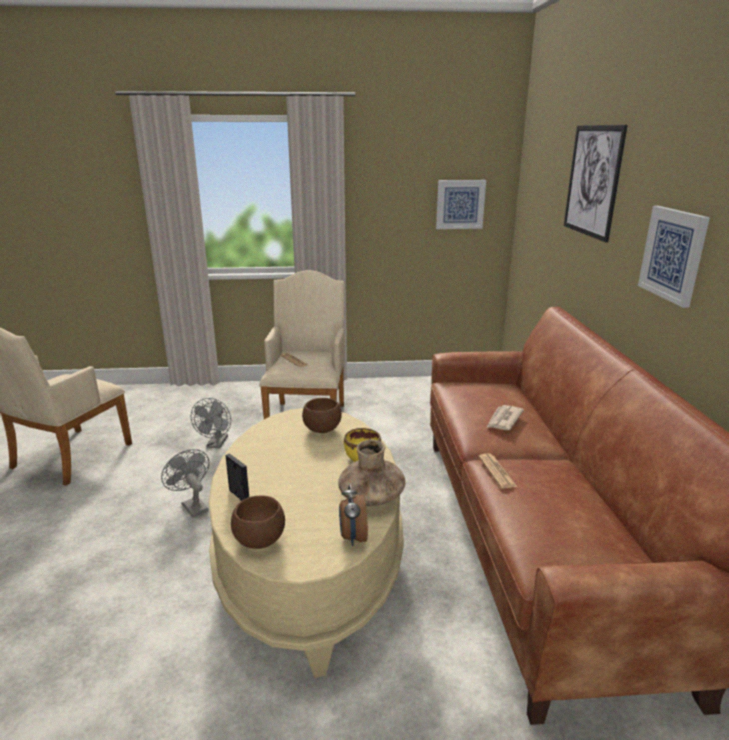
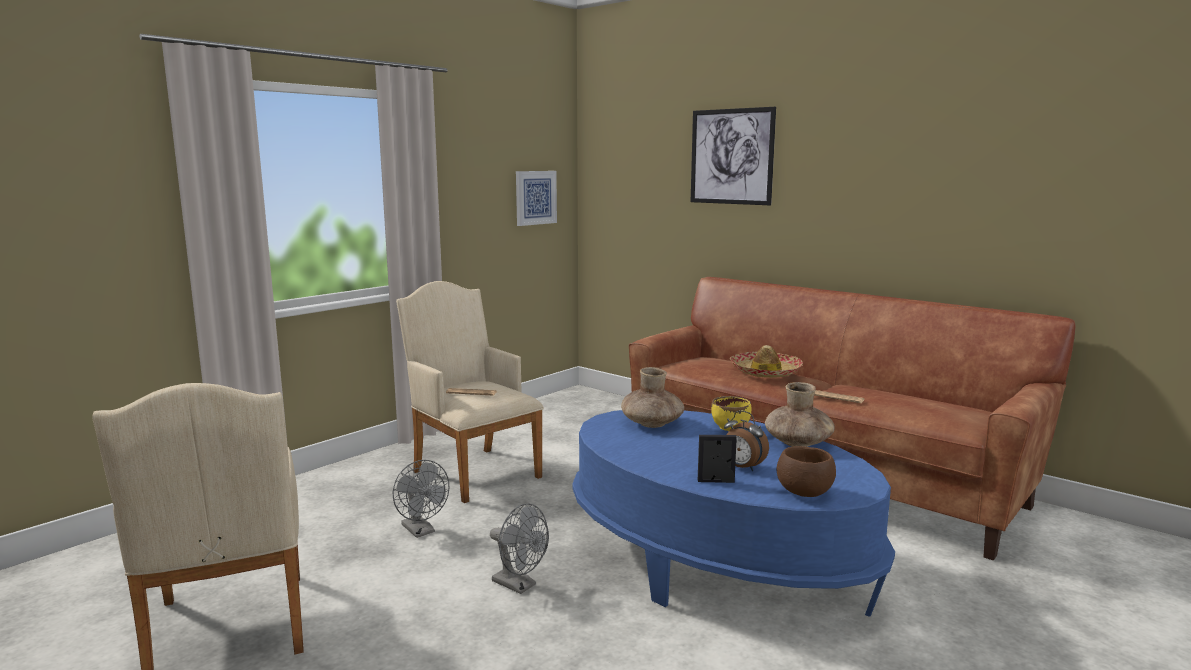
camera: 45 degrees left, 10 degrees down
grey fan [161,449,209,517] -> grey fan turned 150 degrees counterclockwise [490,503,549,594]
beige coffee table [209,408,404,678] -> blue coffee table [572,410,895,617]
brown bowl [302,398,342,433] -> brown vase [621,367,684,428]
alarm clock [339,484,368,546] -> alarm clock moved to [724,410,769,471]
newspaper [486,405,524,430] -> hat [730,345,803,378]
picture [638,206,710,308] -> none

